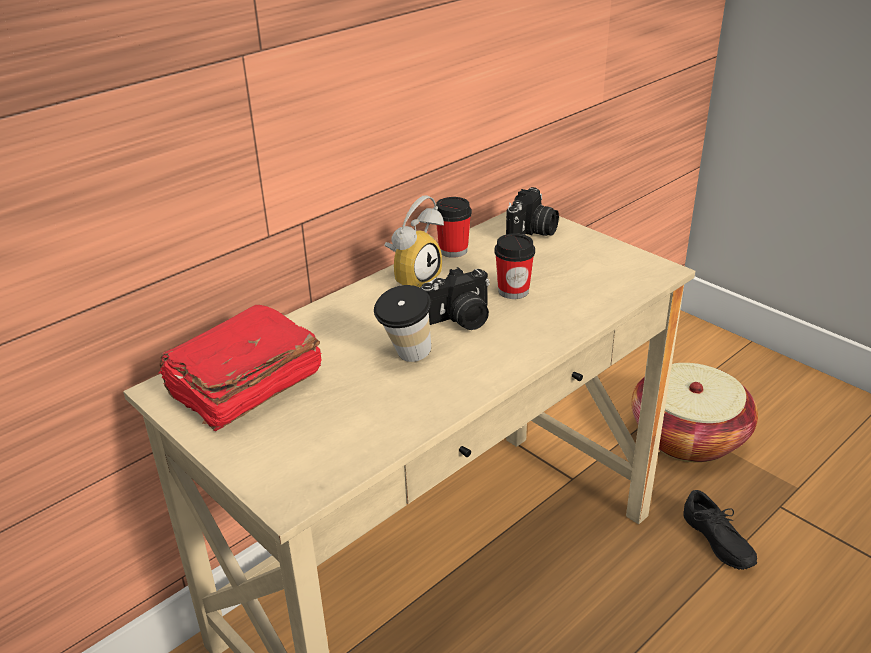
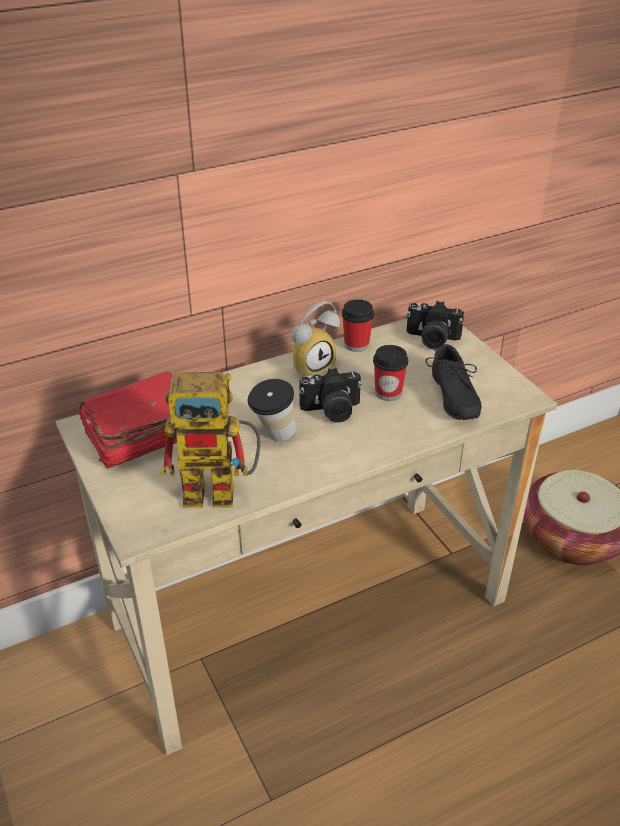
camera: 15 degrees right, 5 degrees up
camera [506,187,559,236] -> camera turned 60 degrees clockwise [407,301,464,349]
black shoe [683,490,757,570] -> black shoe moved to [426,344,482,420]
none -> toy robot [161,372,261,508]

